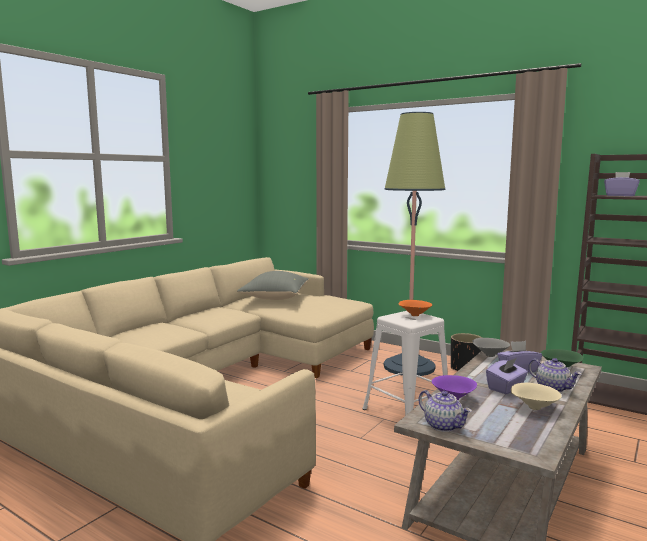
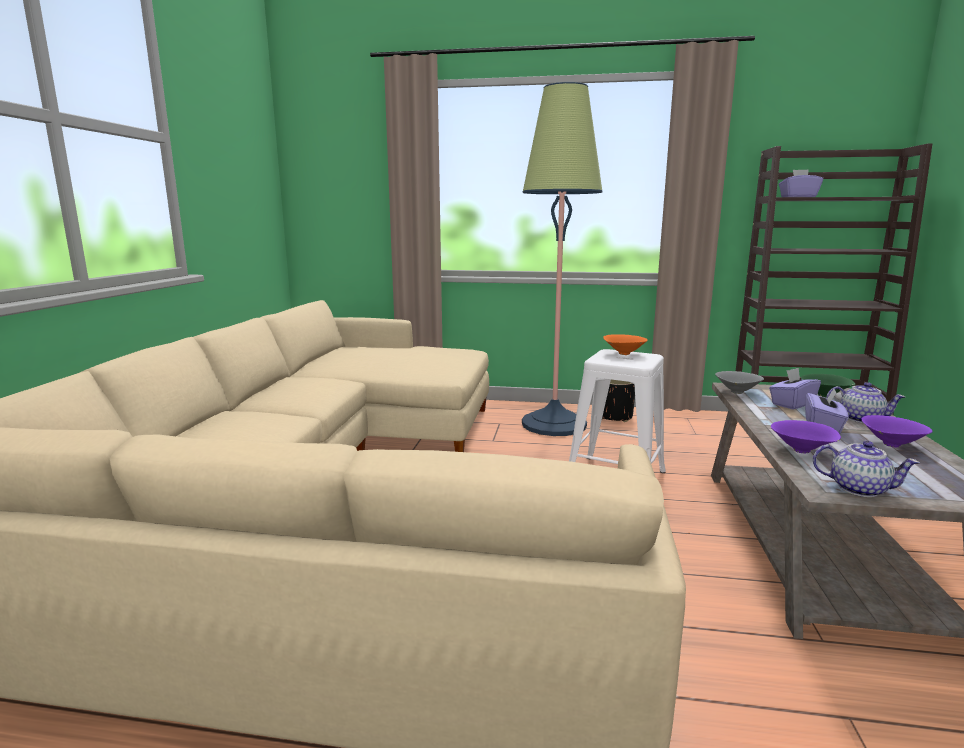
camera: 25 degrees left, 5 degrees up
grey pillow [237,271,309,300] -> none
beige bowl [511,383,562,410] -> purple bowl [862,415,933,448]

